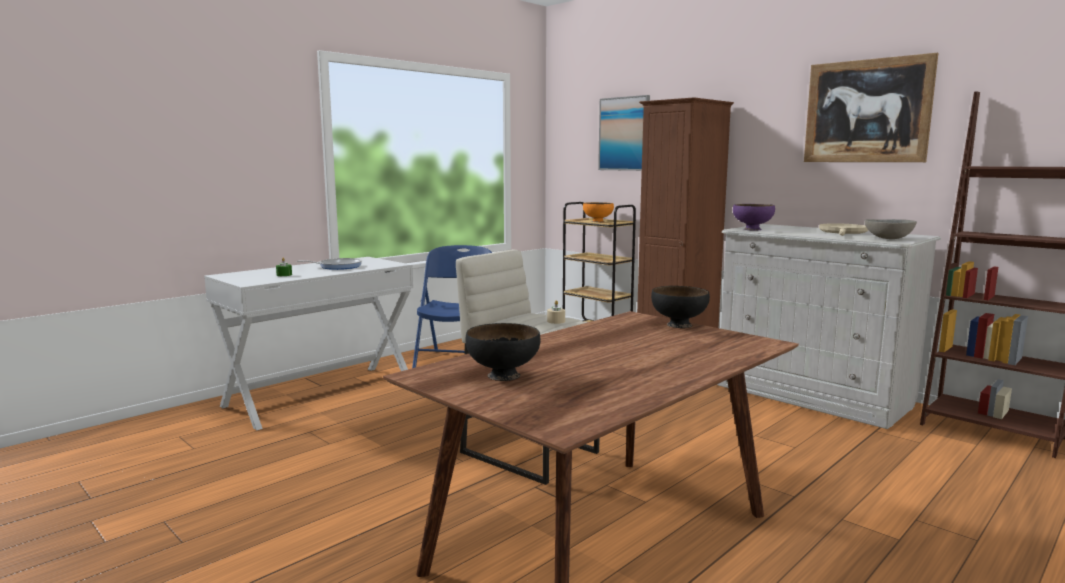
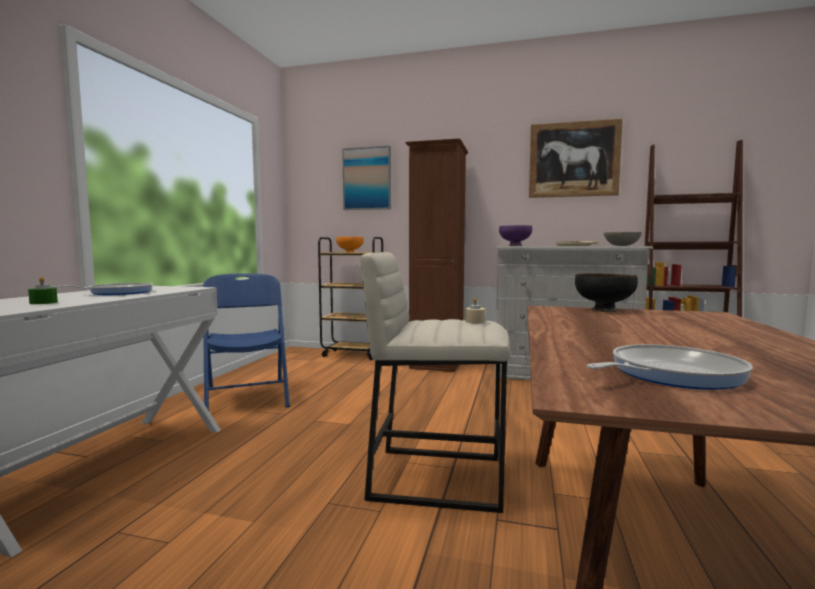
camera: 30 degrees left, 5 degrees down
black bowl [466,323,541,381] -> frying pan [586,344,753,390]

